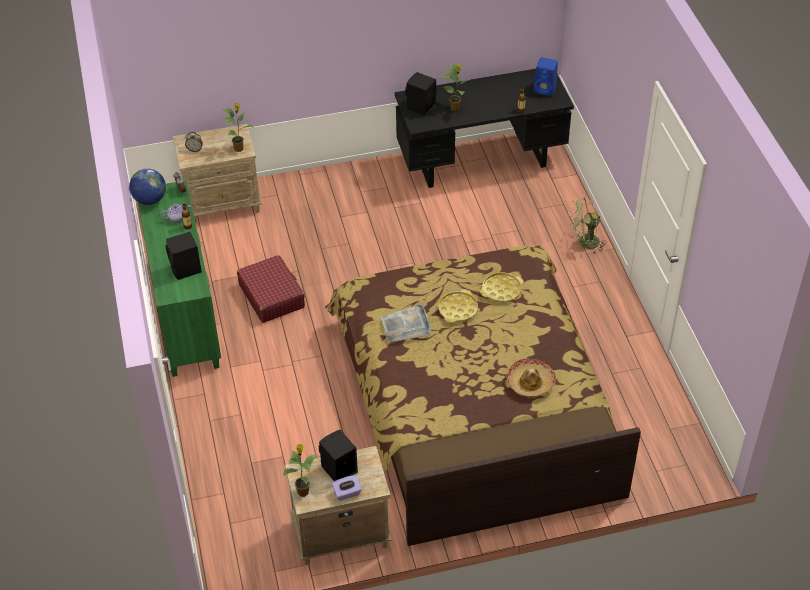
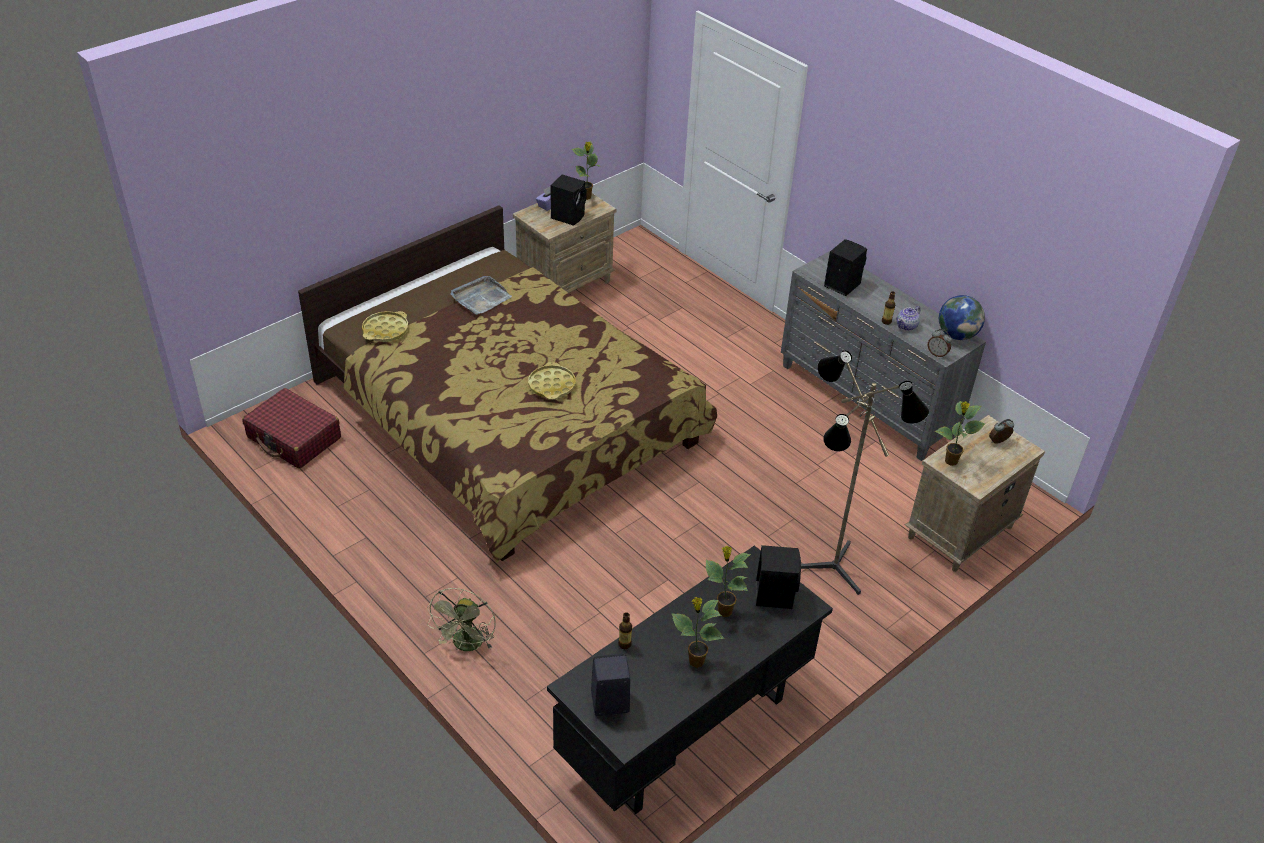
camera: 150 degrees right, 5 degrees down
green dresser [138,180,221,377] -> grey dresser [781,251,986,461]
red suitcase [237,255,305,323] -> red suitcase moved to [242,388,341,469]
grey tray [380,303,431,342] -> grey tray moved to [450,276,512,315]
yellow tray [480,272,523,303] -> yellow tray moved to [362,311,408,342]
hat [507,359,556,397] -> none
blue speaker [533,57,558,96] -> black speaker [591,654,630,716]
green fan [569,197,607,254] -> green fan turned 150 degrees clockwise [427,588,496,651]
none -> potted plant [671,597,724,668]
none -> floor lamp [801,351,929,595]

